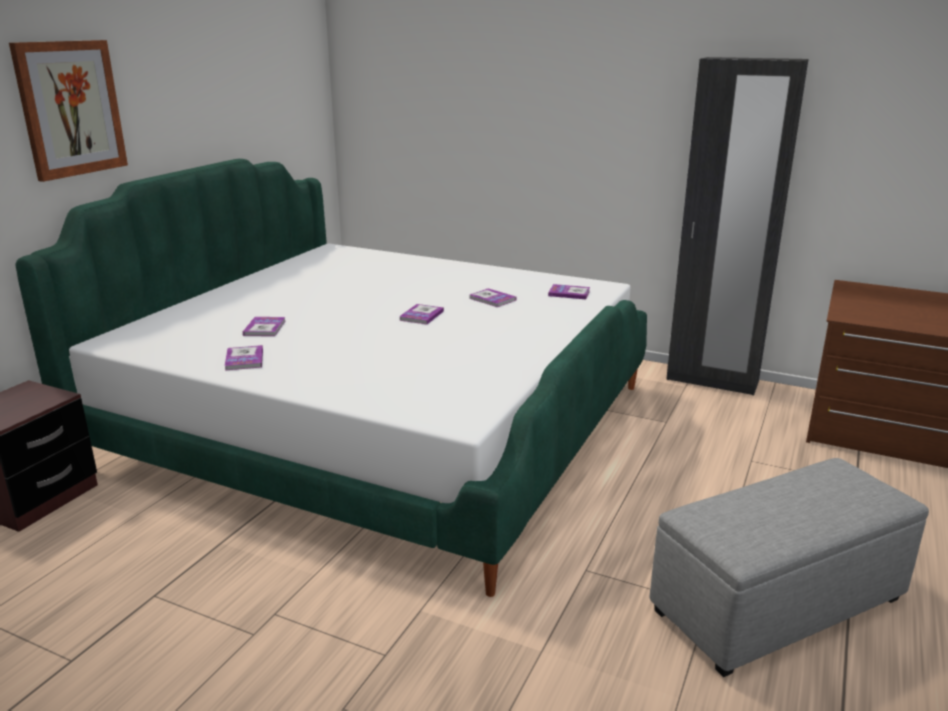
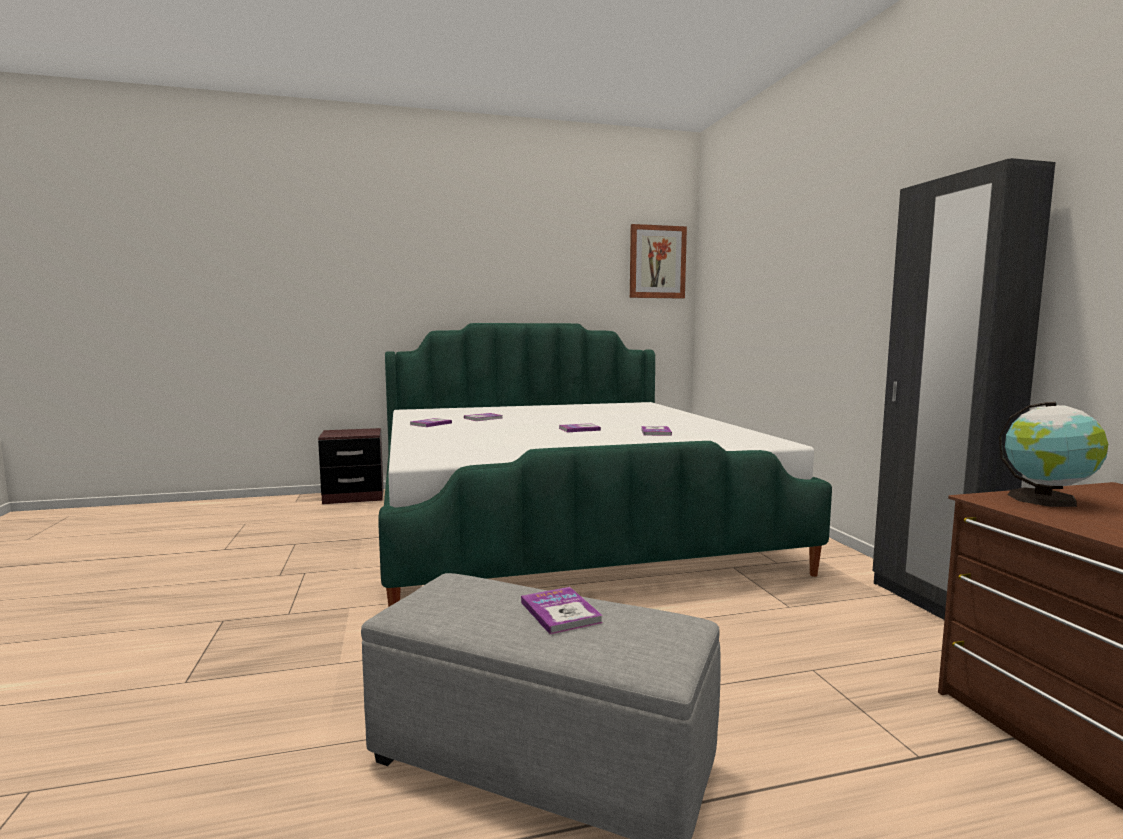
camera: 50 degrees right, 15 degrees down
picture [9,40,128,182] -> picture moved to [630,224,687,299]
book [548,284,590,299] -> book moved to [521,587,602,634]
none -> globe [999,402,1108,507]

